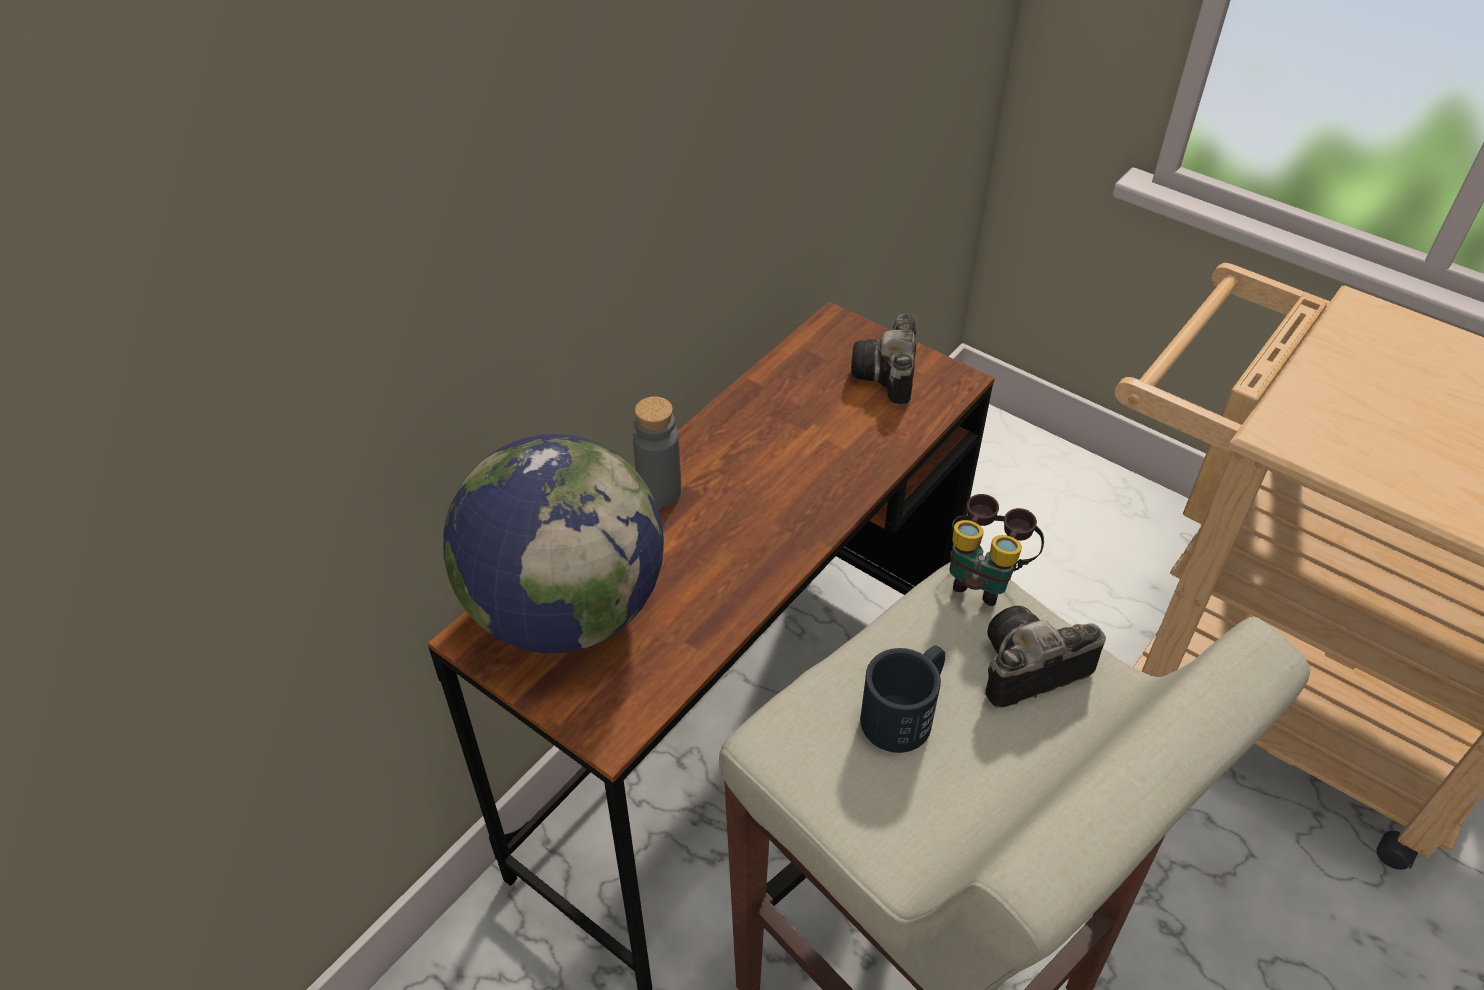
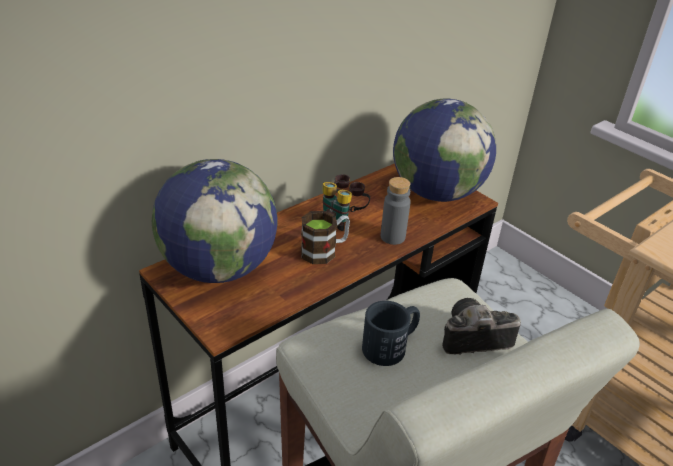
camera: 10 degrees right, 10 degrees down
grey bottle [633,396,681,507] -> grey bottle moved to [381,177,411,245]
camera [851,315,916,405] -> globe [393,98,496,202]
binoculars [950,494,1044,606] -> binoculars moved to [323,174,370,231]
none -> mug [301,211,350,264]

